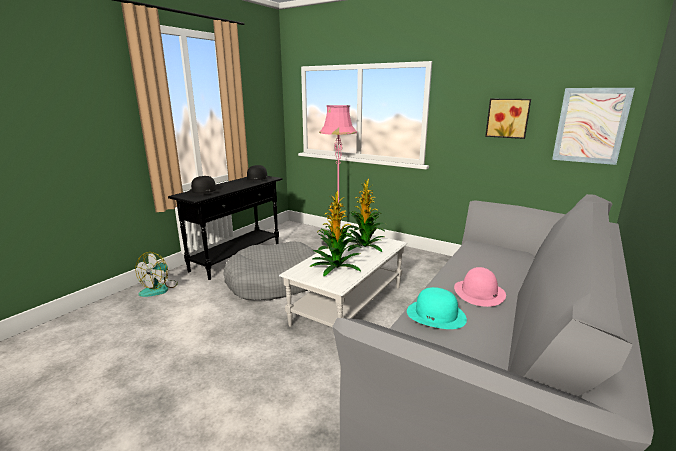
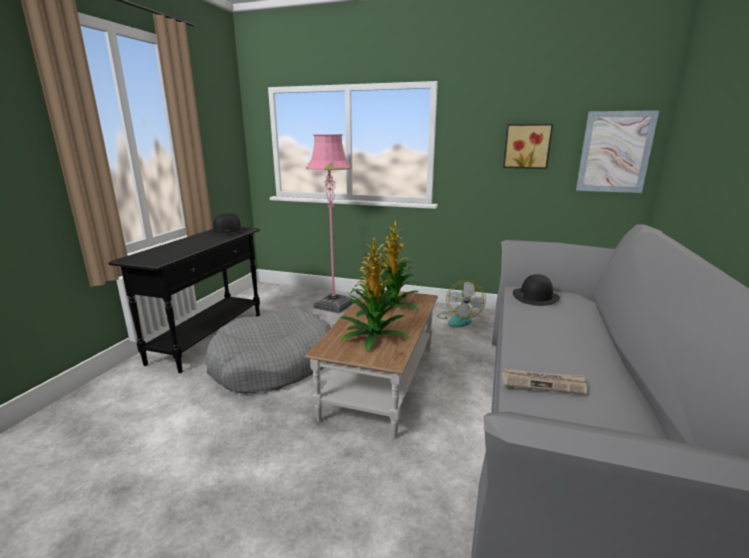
camera: 15 degrees left, 0 degrees up
fan [135,252,178,297] -> fan moved to [437,280,486,327]
black hat [186,176,222,196] -> black hat moved to [513,274,560,306]
white coffee table [279,232,408,327] -> brown coffee table [304,290,438,438]
turquoise hat [407,287,467,329] -> newspaper [502,369,587,395]
pink hat [454,267,506,307] -> none

